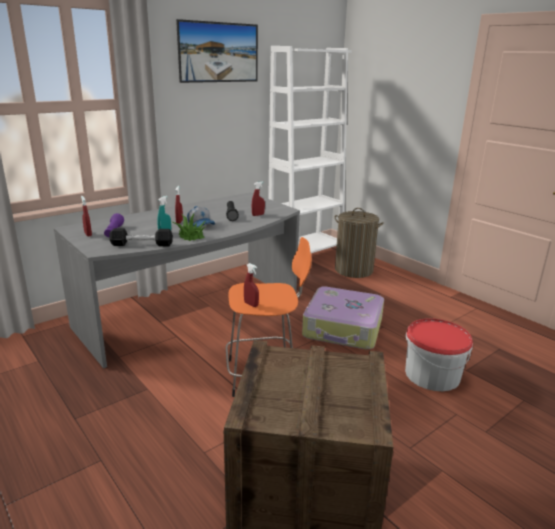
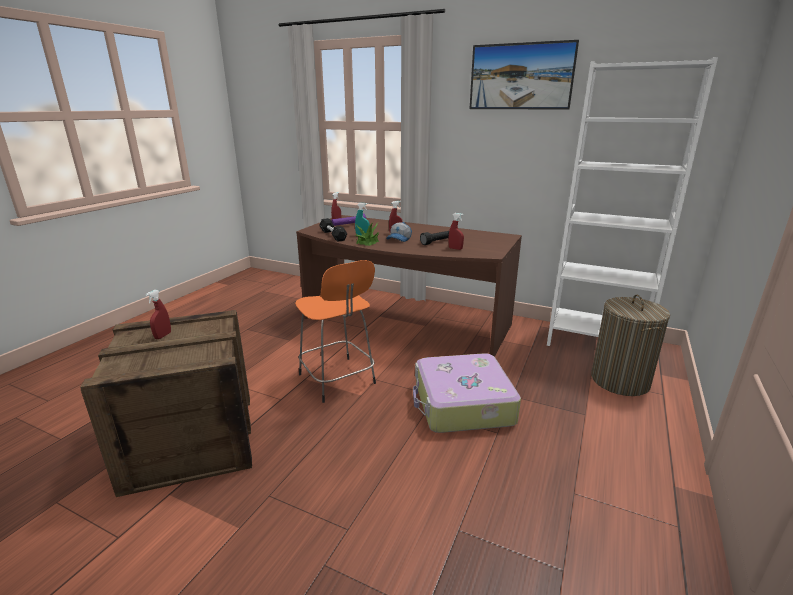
camera: 65 degrees right, 0 degrees up
grey desk [54,192,300,368] -> brown desk [296,215,522,357]
red spray bottle [244,263,259,307] -> red spray bottle moved to [146,290,171,339]
bucket [405,318,473,391] -> none

